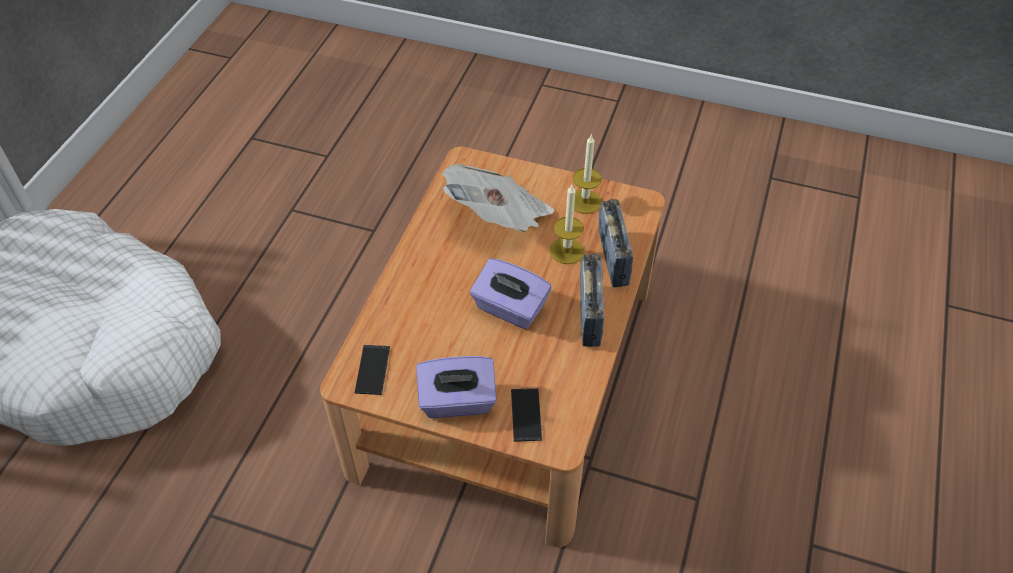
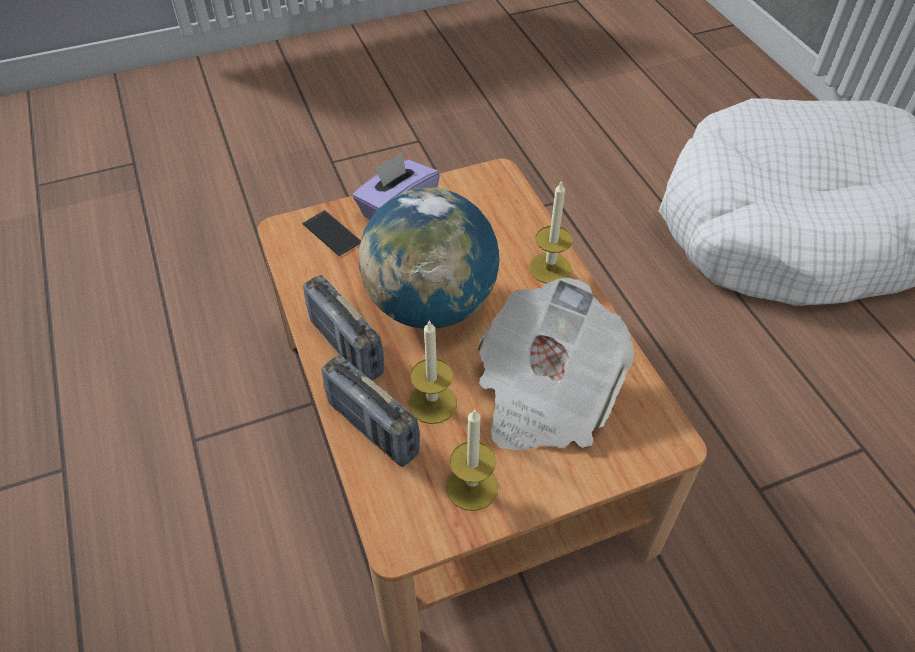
camera: 140 degrees right, 0 degrees up
phone [355,345,390,395] -> none
purple tissue box [470,258,551,329] -> globe [359,187,499,328]
none -> candle [529,180,573,284]

